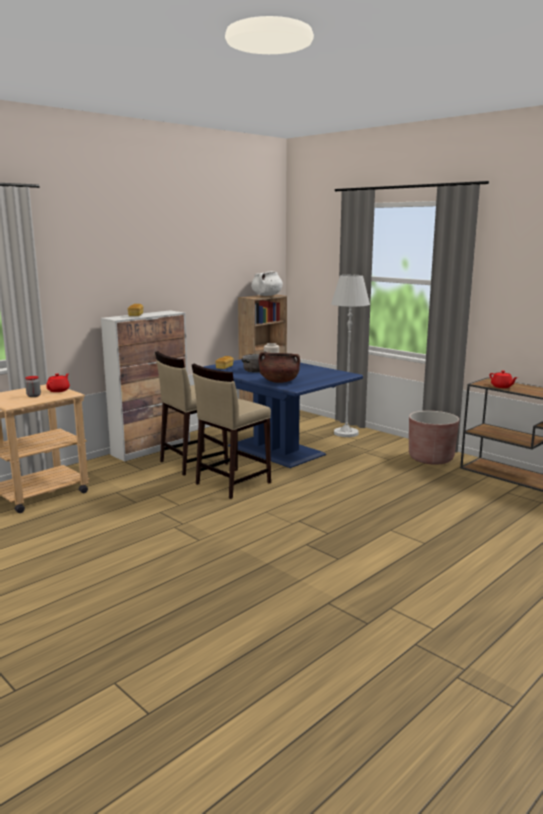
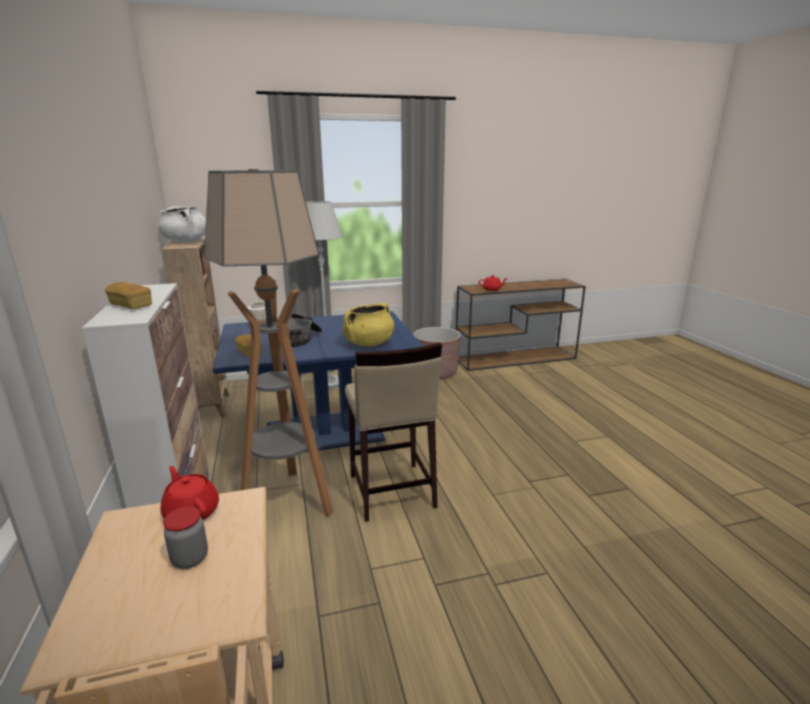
camera: 60 degrees left, 5 degrees up
beige stool [155,351,228,476] -> floor lamp [204,169,333,517]
brown cooking pot [259,352,300,383] -> yellow cooking pot [343,303,394,346]

